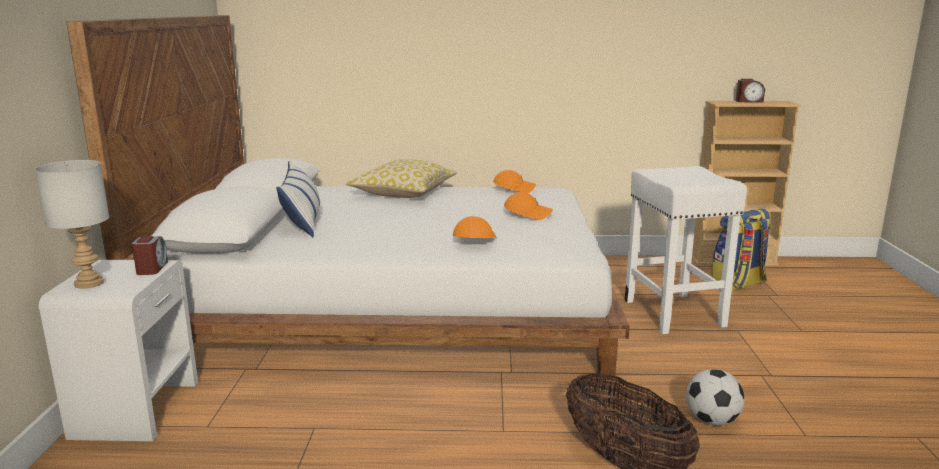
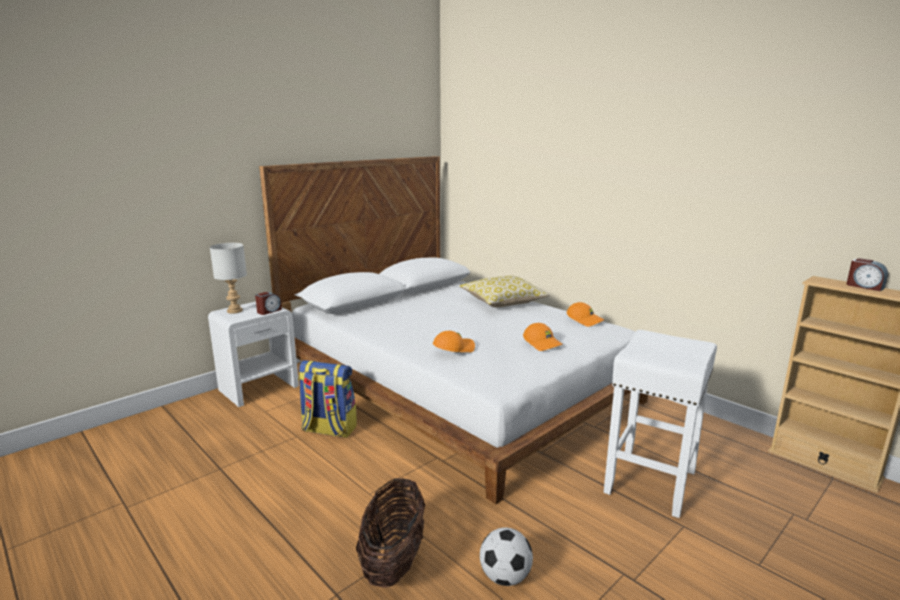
camera: 45 degrees right, 0 degrees up
pillow [276,161,320,237] -> none
backpack [710,208,771,290] -> backpack moved to [298,360,357,438]

